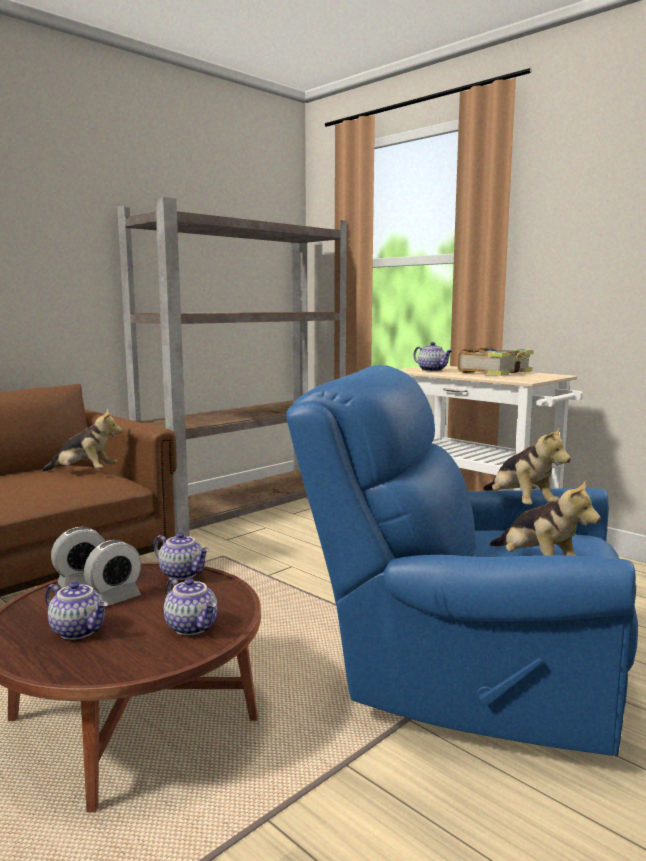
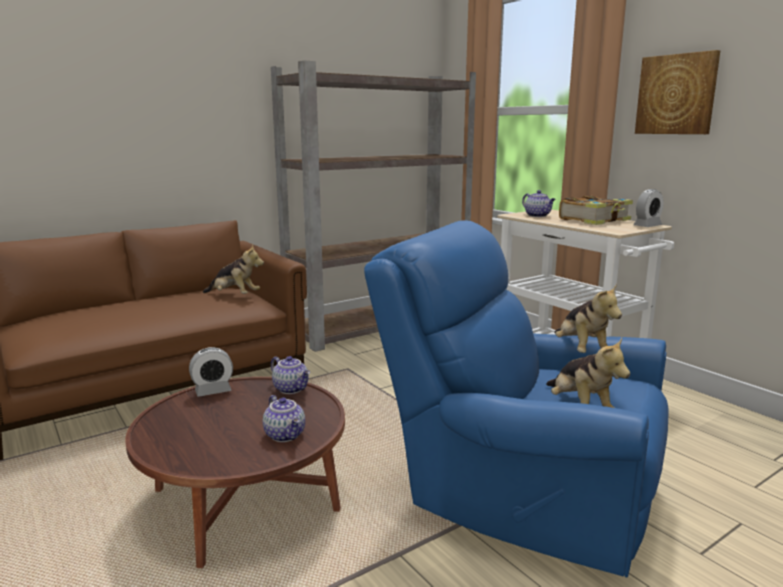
camera: 10 degrees right, 5 degrees up
teapot [45,582,108,640] -> none
alarm clock [84,540,141,607] -> alarm clock moved to [633,189,664,227]
none -> picture [635,50,720,134]

